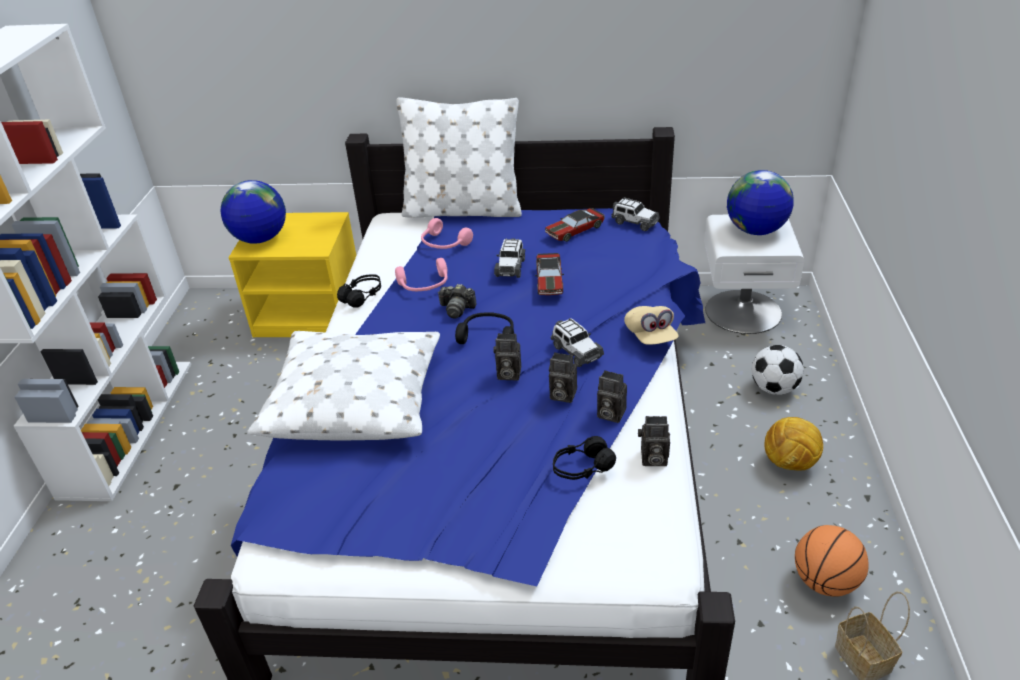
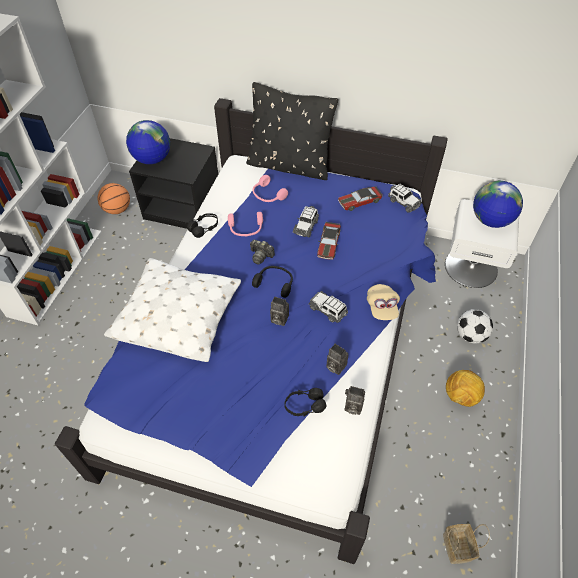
camera: 10 degrees right, 15 degrees up
yellow nightstand [228,212,356,337] -> black nightstand [129,138,218,229]
white pillow [396,97,522,218] -> black pillow [246,82,338,180]
camera [549,353,577,403] -> none
toy car [551,318,604,367] -> toy car turned 150 degrees clockwise [308,291,348,323]
basketball [795,525,868,597] -> basketball moved to [98,183,130,214]

